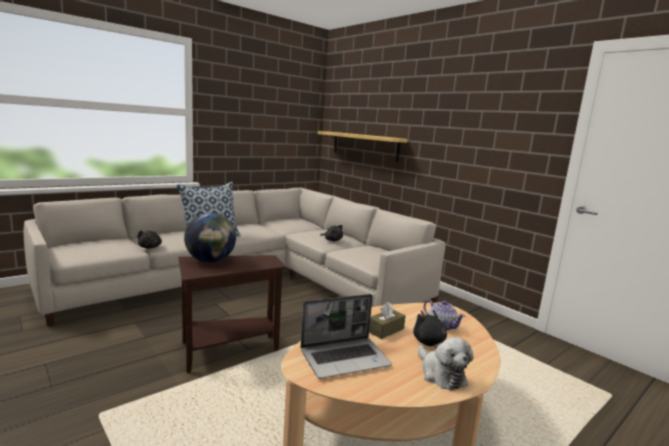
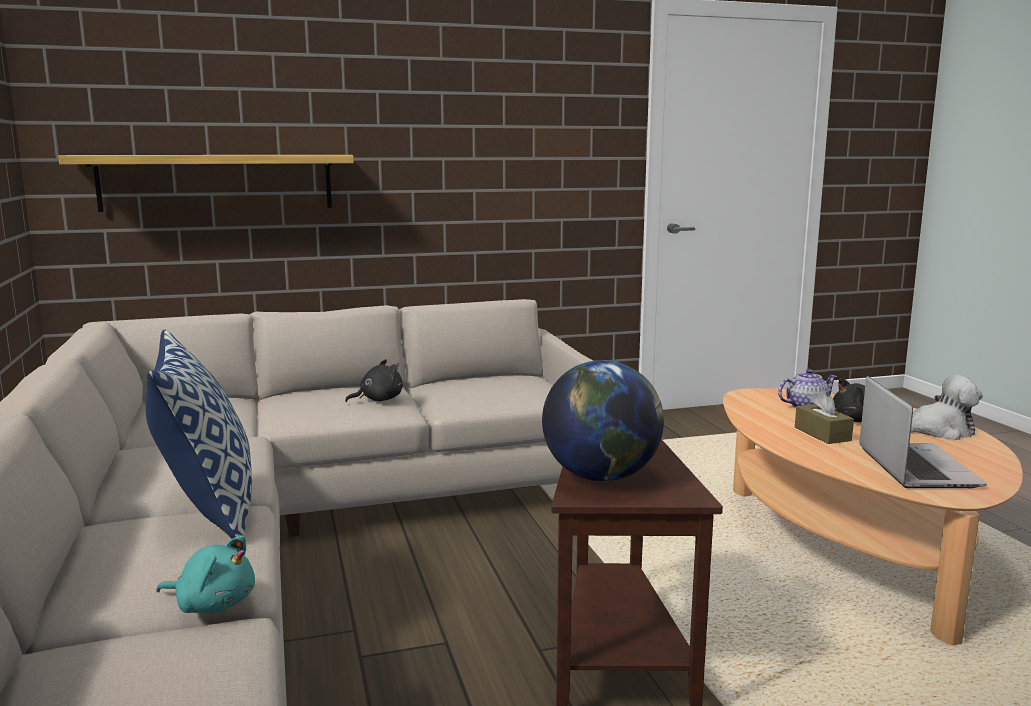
camera: 65 degrees left, 0 degrees up
black plush toy [137,230,162,248] -> turquoise plush toy [156,536,255,613]

